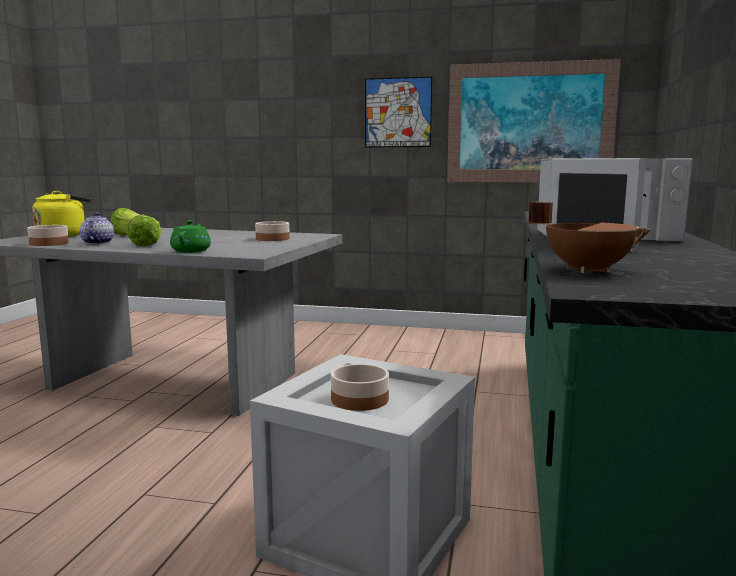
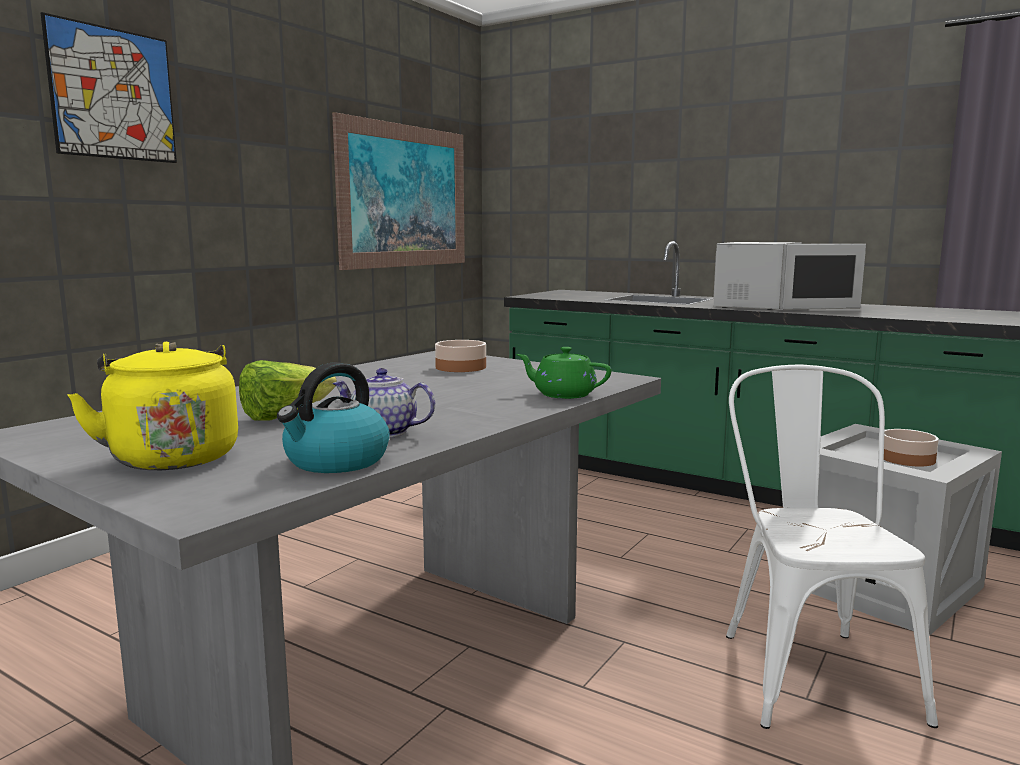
camera: 70 degrees left, 0 degrees up
bowl [27,225,69,246] -> kettle [277,362,390,473]
lettuce [126,214,161,246] -> none
picture [365,77,432,147] -> picture moved to [41,12,177,163]
brown cooking pot [529,202,652,273] -> none
none -> white chair [726,365,938,729]

